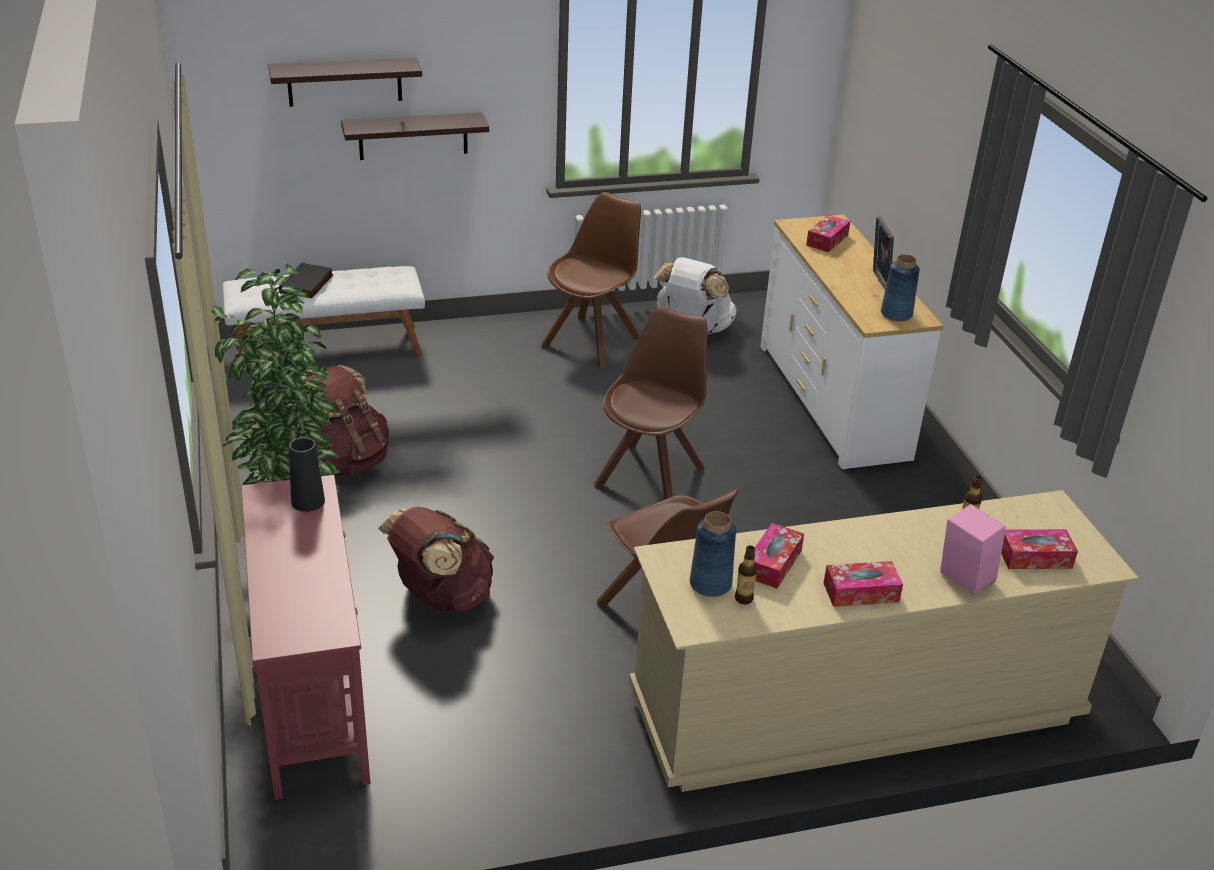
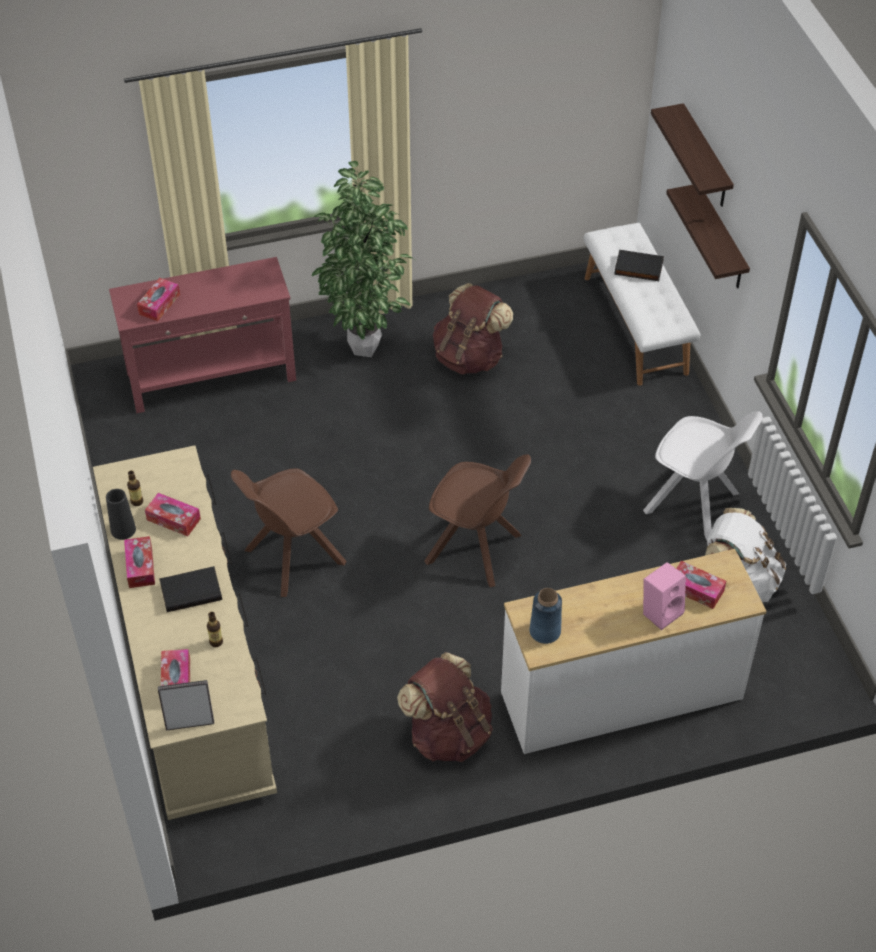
camera: 90 degrees right, 15 degrees up
black vase [289,437,325,512] -> black vase moved to [106,489,136,540]
brown backpack [378,507,494,613] -> brown backpack moved to [397,652,493,762]
brown chair [541,192,641,368] -> white chair [643,411,762,540]
blue vase [690,511,736,597] -> none
picture frame [873,217,894,290] -> picture frame moved to [158,680,214,730]
pink speaker [940,504,1006,595] -> pink speaker moved to [643,562,686,630]
none -> tissue box [137,278,180,321]
none -> black book [159,566,222,612]

